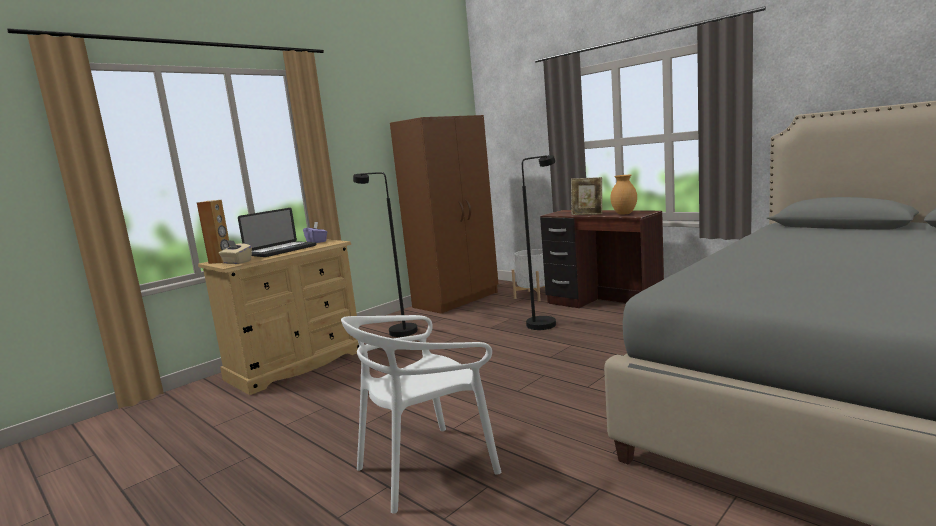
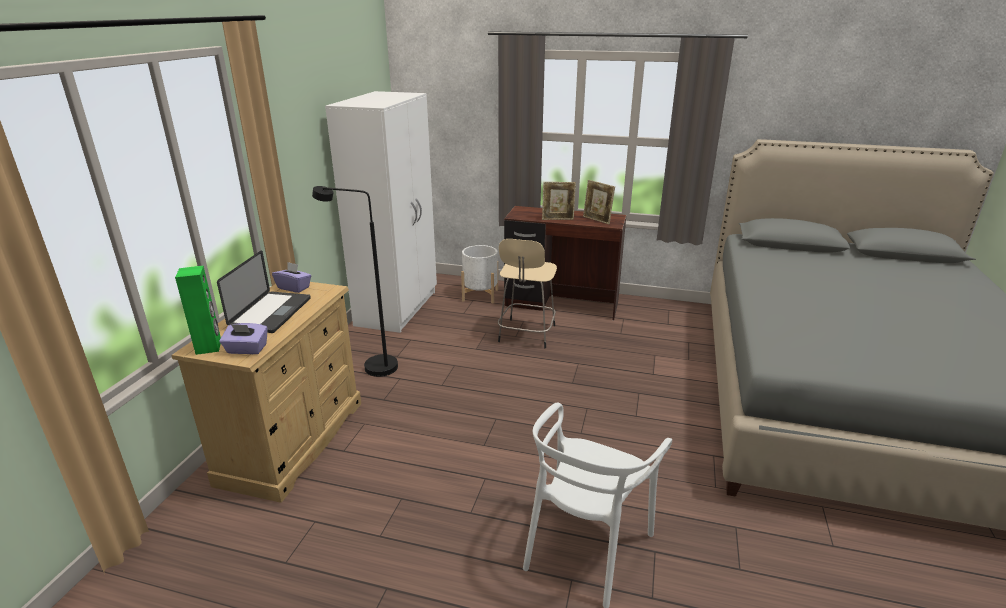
camera: 30 degrees left, 15 degrees up
brown speaker [197,200,230,264] -> green speaker [175,266,221,355]
beige tissue box [219,240,252,264] -> purple tissue box [219,323,268,354]
brown wardrobe [390,115,498,314] -> white wardrobe [325,91,437,333]
black floor lamp [522,155,556,330] -> beige stool [498,239,557,348]
brown vase [610,175,637,215] -> picture frame [583,180,615,224]

